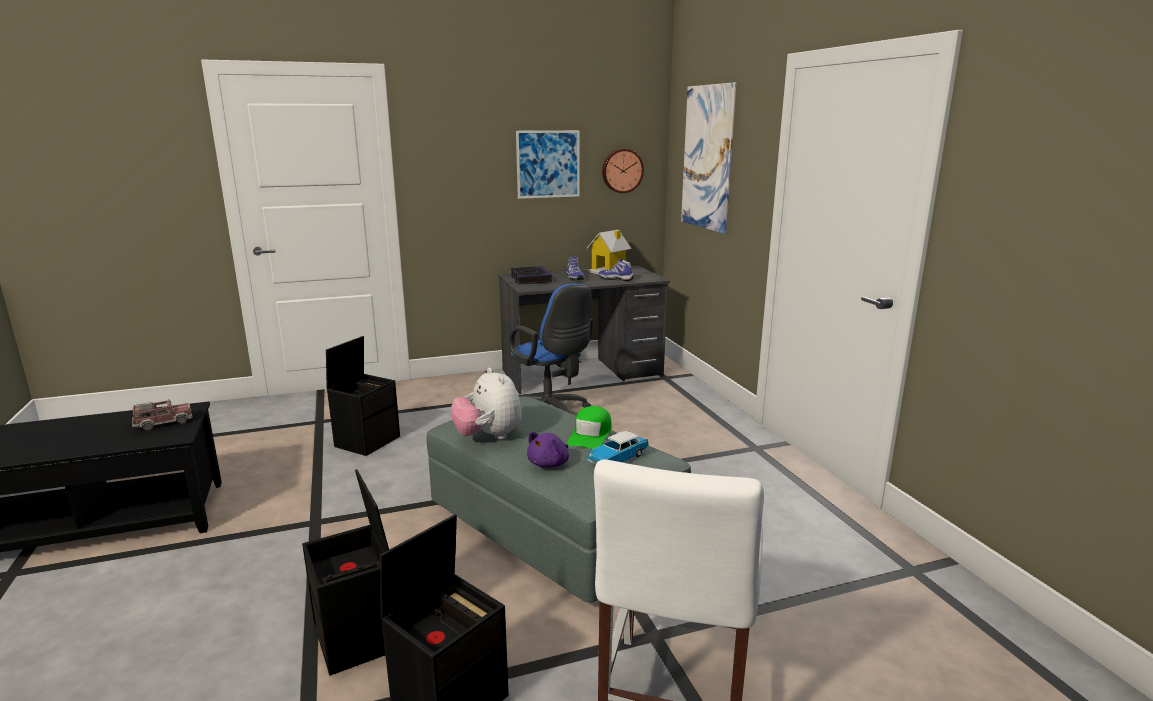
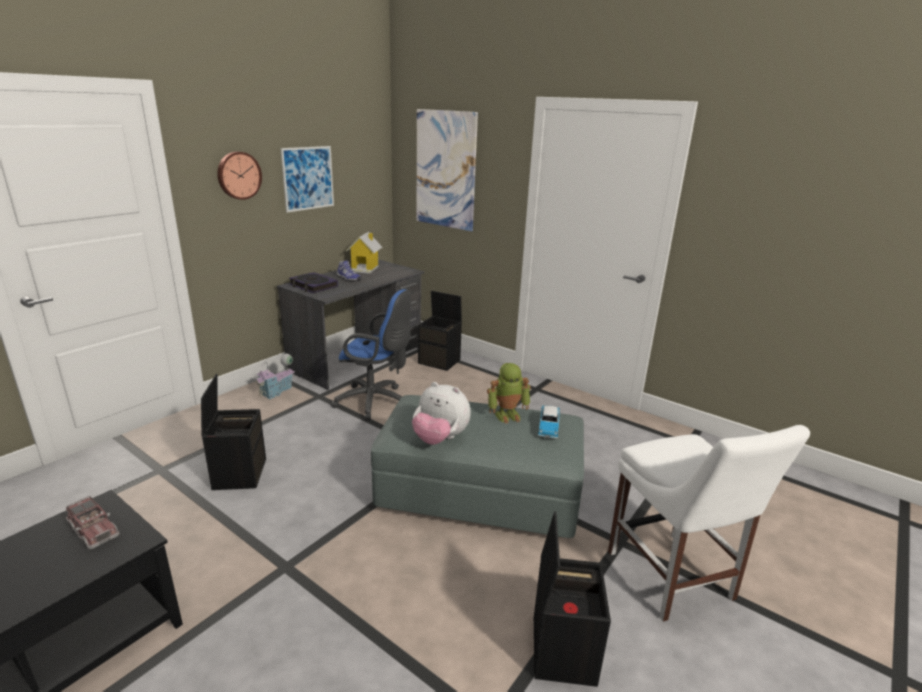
camera: 35 degrees left, 5 degrees up
toy truck [132,399,193,431] -> toy truck turned 105 degrees clockwise [65,496,120,549]
black storage box [302,469,389,676] -> black storage box moved to [418,291,462,371]
purple plush toy [527,432,569,468] -> none
green cap [567,406,612,449] -> toy robot [487,363,531,424]
shoe [598,259,634,281] -> none
wall clock [602,149,644,193] -> wall clock moved to [217,152,262,200]
none -> toy house [255,354,294,400]

